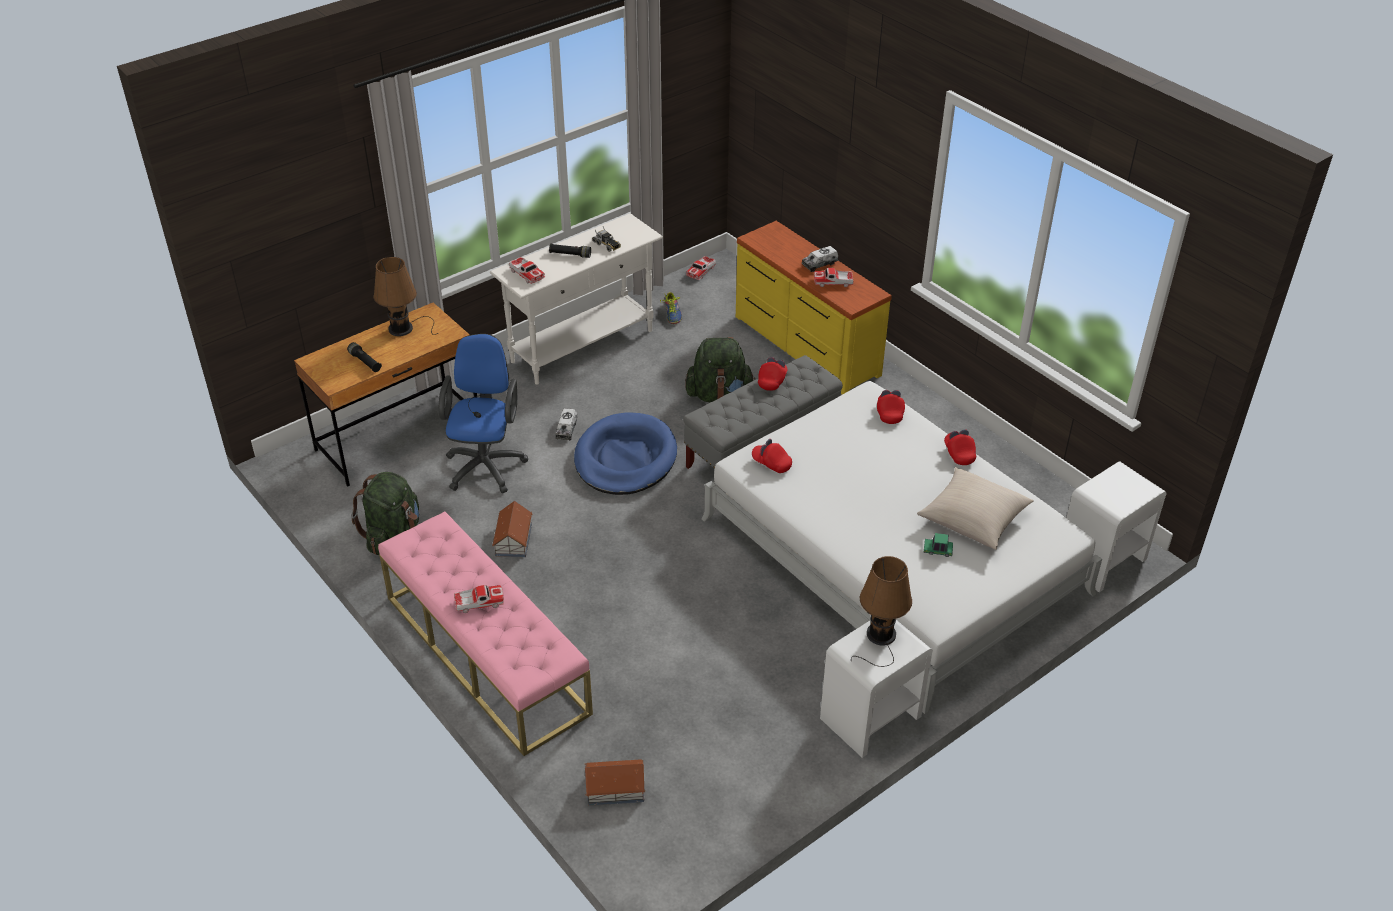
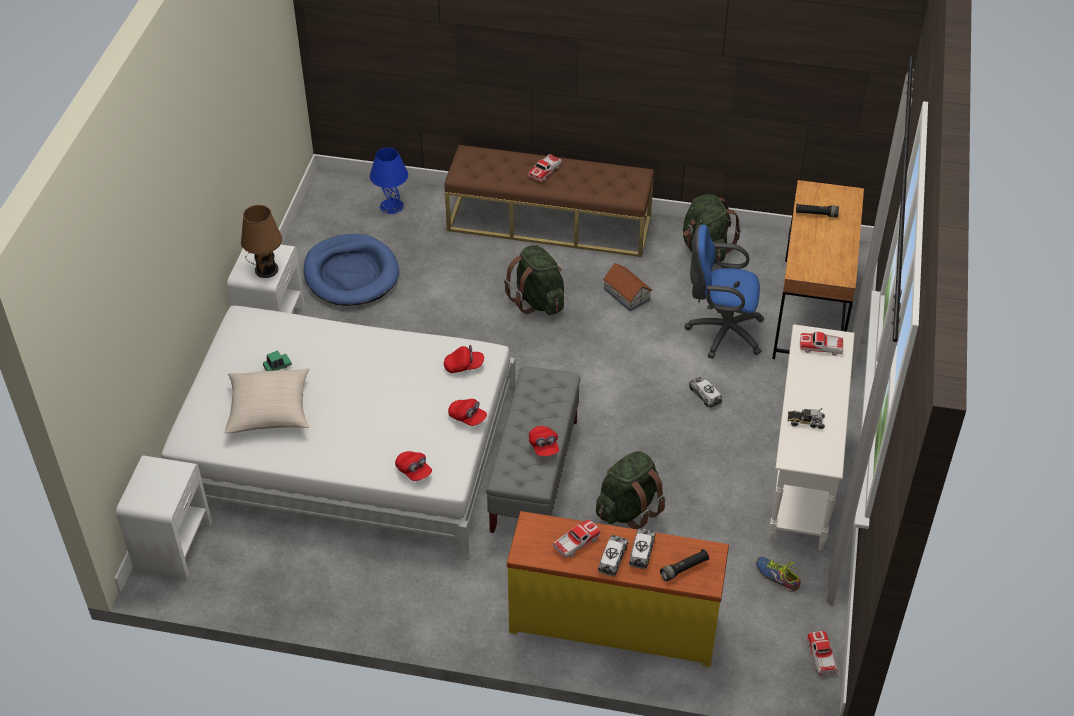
camera: 140 degrees right, 5 degrees up
brown table lamp [374,257,438,336] -> none
pink bench [378,511,593,756] -> brown bench [444,145,654,257]
blue office chair [439,334,528,493] -> blue office chair turned 135 degrees clockwise [685,225,764,359]
black flashlight [549,243,591,258] -> black flashlight moved to [660,549,709,581]
blue dog bed [574,412,677,495] -> blue dog bed moved to [303,234,399,306]
toy house [585,759,645,806] -> blue table lamp [370,147,408,214]
red cap [944,429,976,465] -> red cap moved to [448,399,487,426]
none -> green backpack [504,245,564,315]
none -> toy truck [629,528,656,569]

